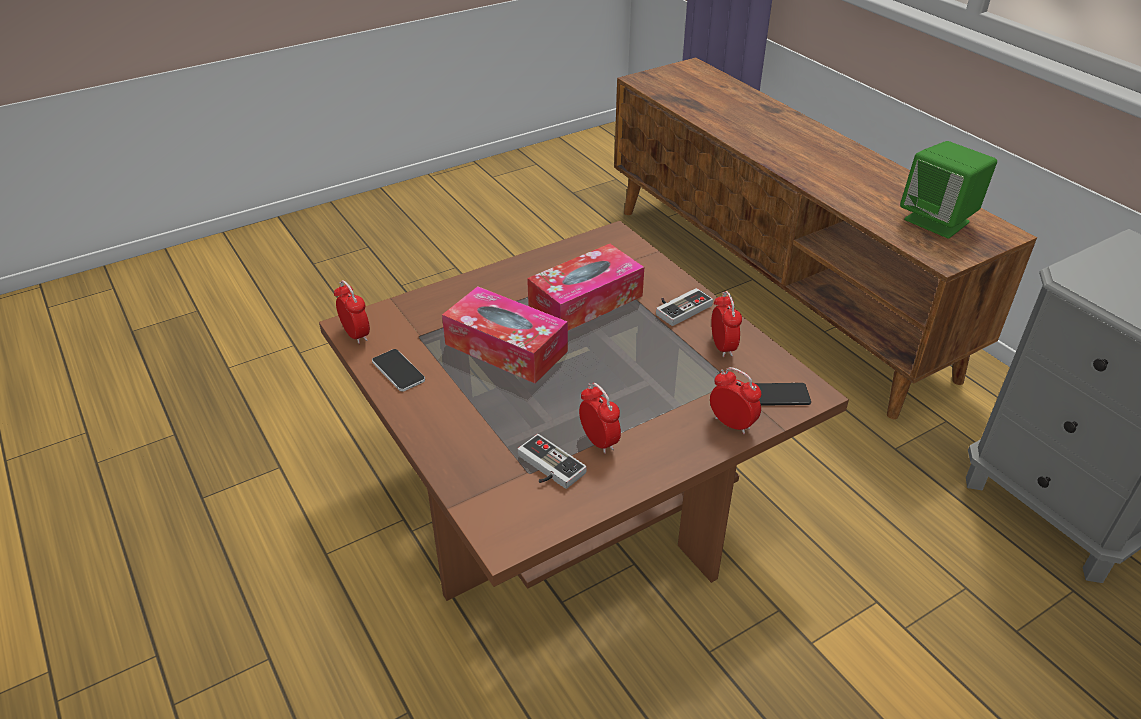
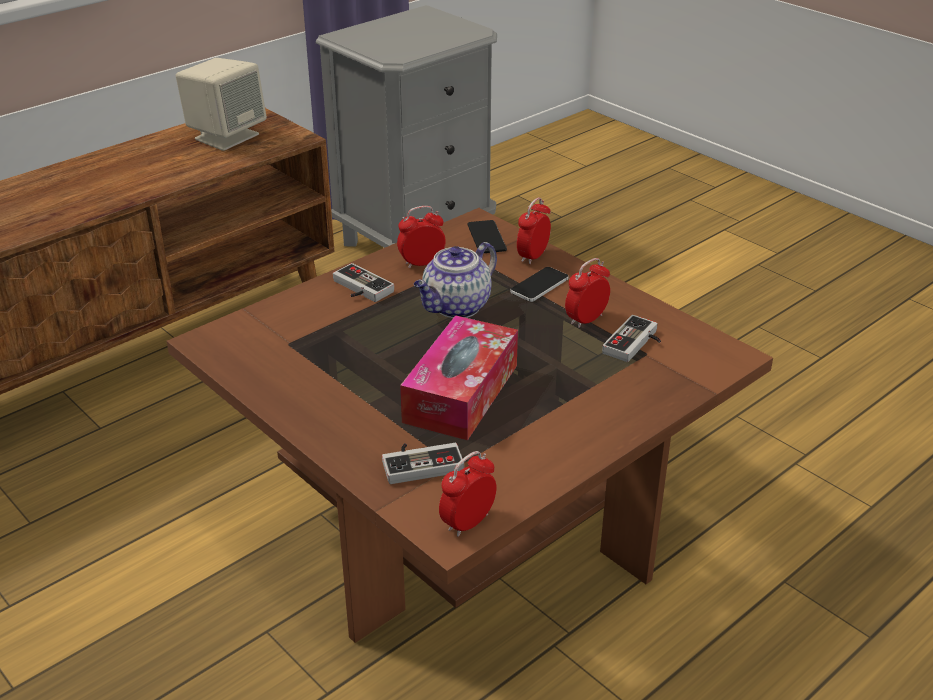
camera: 100 degrees left, 5 degrees down
phone [372,349,425,392] -> phone moved to [510,267,569,302]
tissue box [527,244,644,331] -> none
green speaker [900,141,997,239] -> beige speaker [176,58,267,151]
none -> game controller [382,443,464,484]
none -> teapot [414,242,497,318]

